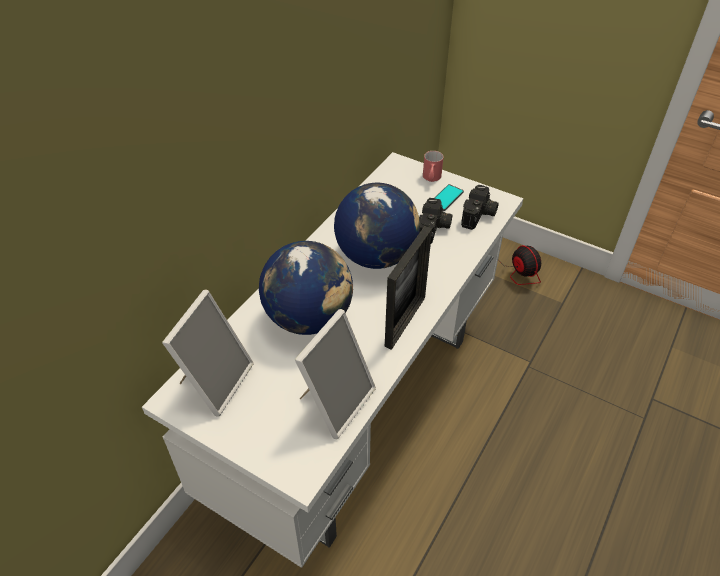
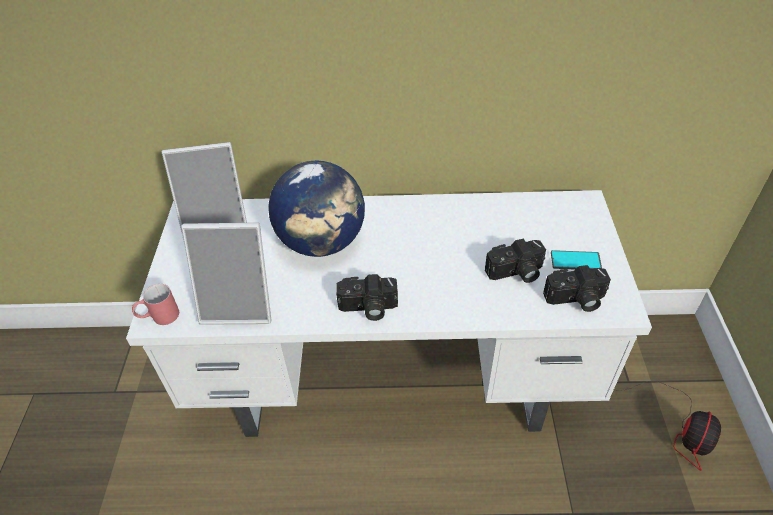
camera: 60 degrees right, 0 degrees up
globe [334,183,420,269] -> none
picture frame [385,226,432,350] -> camera [336,274,398,321]
red mug [423,151,444,182] -> red mug moved to [132,284,179,325]

